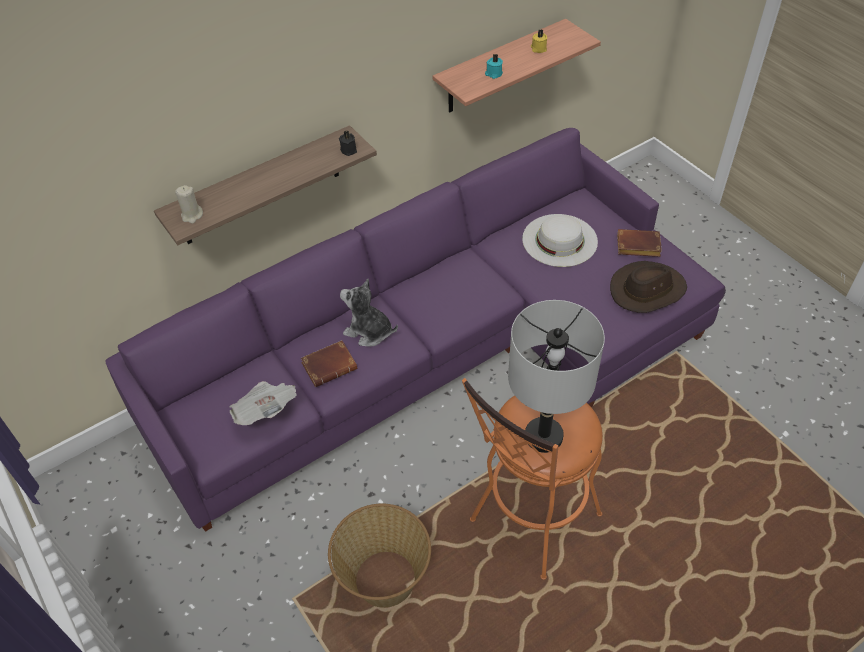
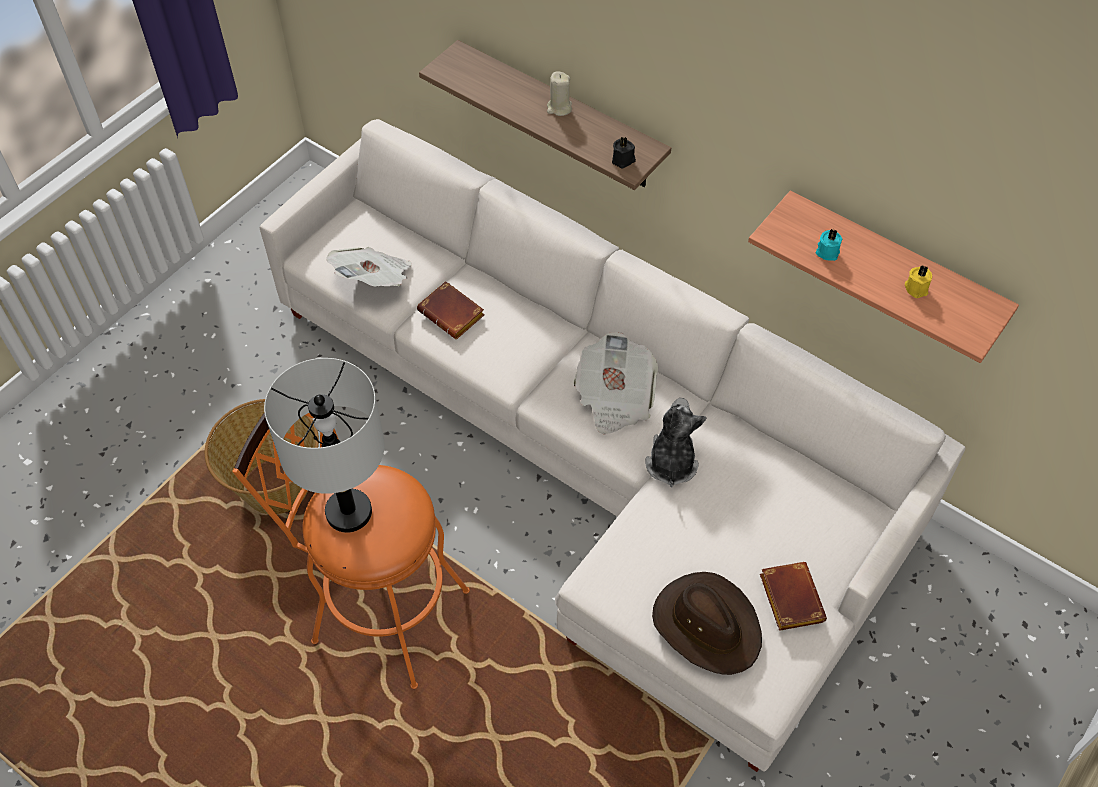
camera: 70 degrees right, 5 degrees up
purple sofa [106,128,726,532] -> white sofa [259,119,966,772]
beige candle [175,185,203,223] -> beige candle moved to [547,72,572,116]
plush toy [340,279,398,347] -> plush toy moved to [645,398,707,488]
white hat [522,214,598,267] -> none
none -> newspaper [573,332,658,434]

